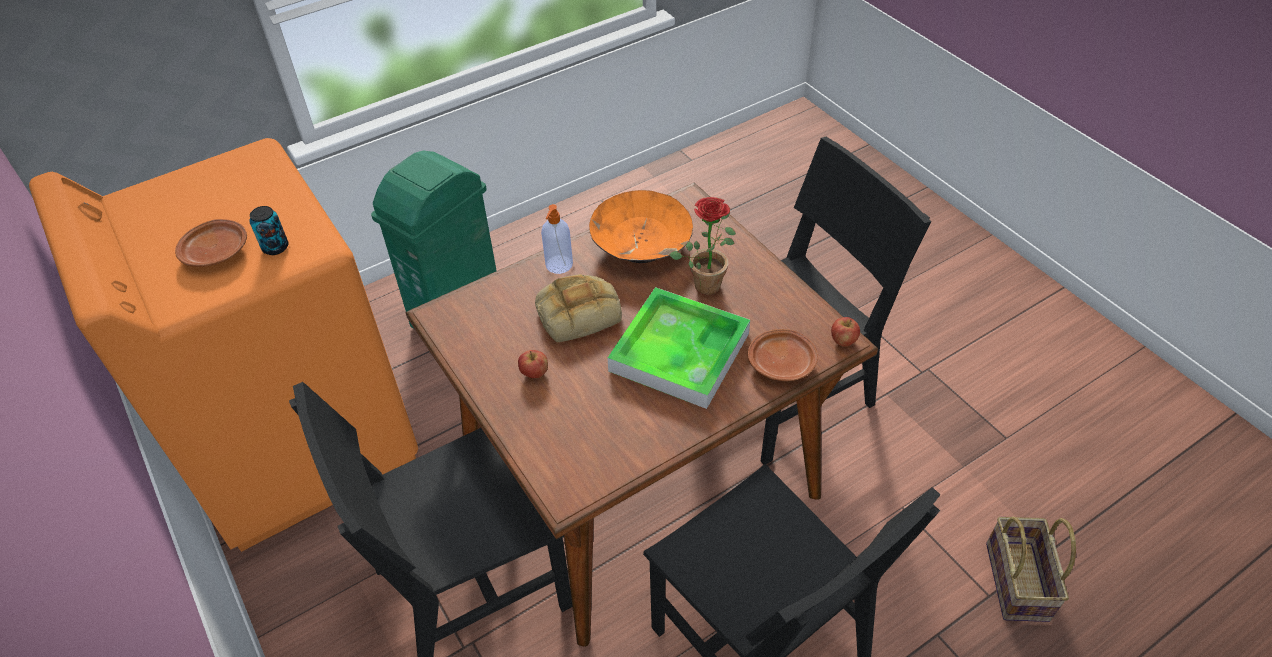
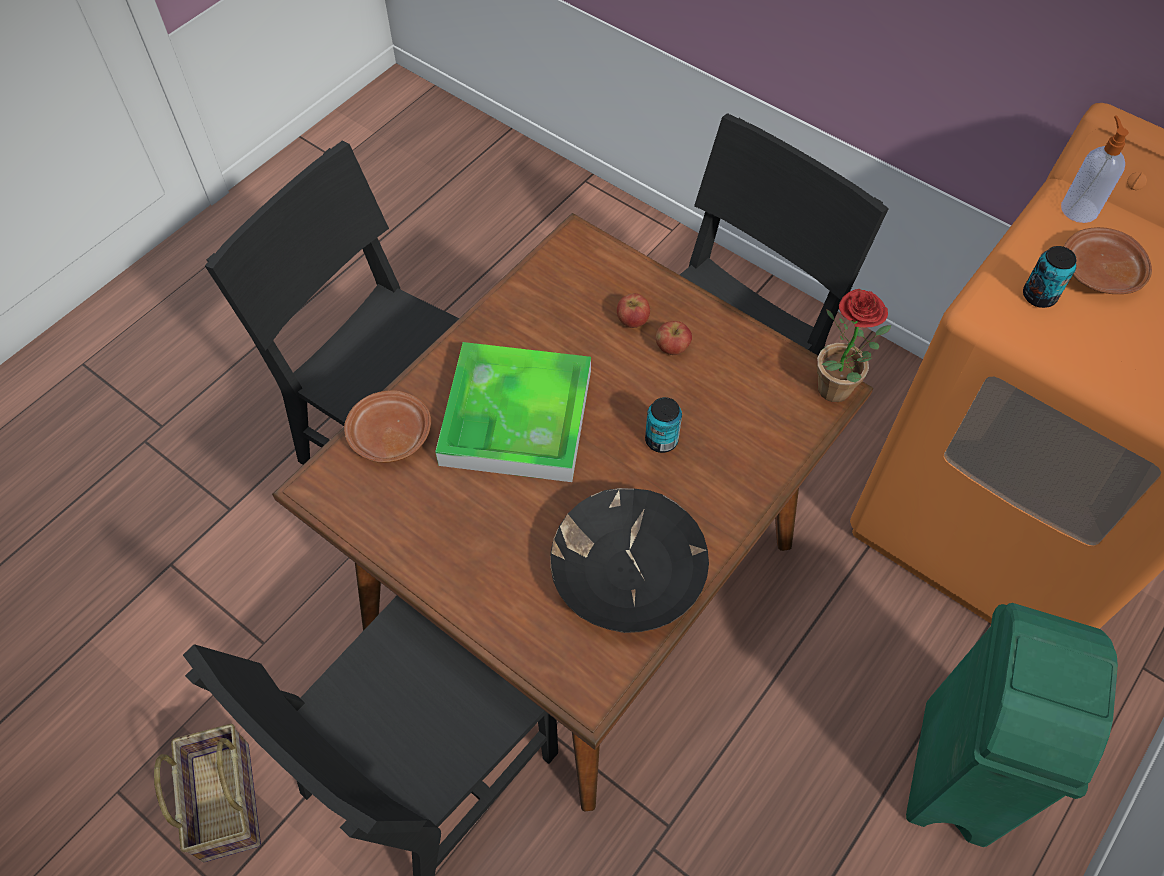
camera: 160 degrees right, 10 degrees up
bread [535,274,622,343] -> can [645,397,682,453]
soap dispenser [541,204,573,274] -> soap dispenser moved to [1061,116,1129,223]
orange bowl [589,190,693,263] -> black bowl [550,488,709,633]
potted plant [669,197,736,295] -> potted plant moved to [817,289,891,402]
apple [831,317,860,347] -> apple moved to [617,293,650,328]
basket [986,517,1076,622] -> basket moved to [154,724,261,862]

